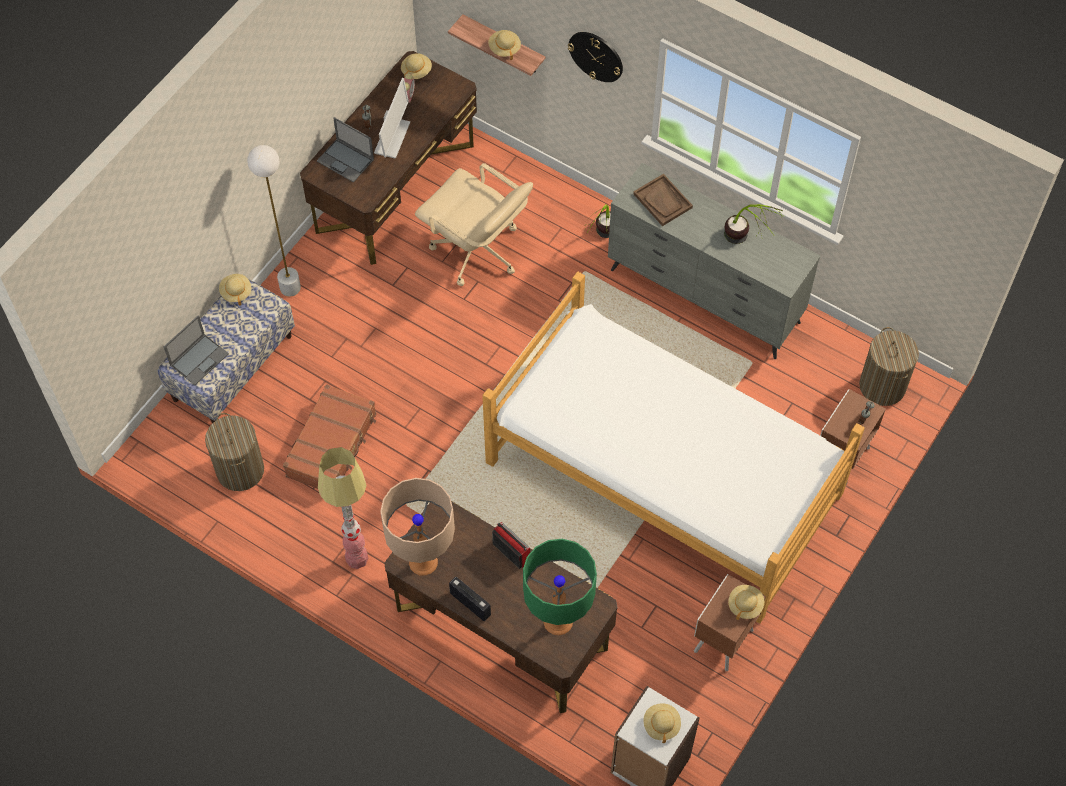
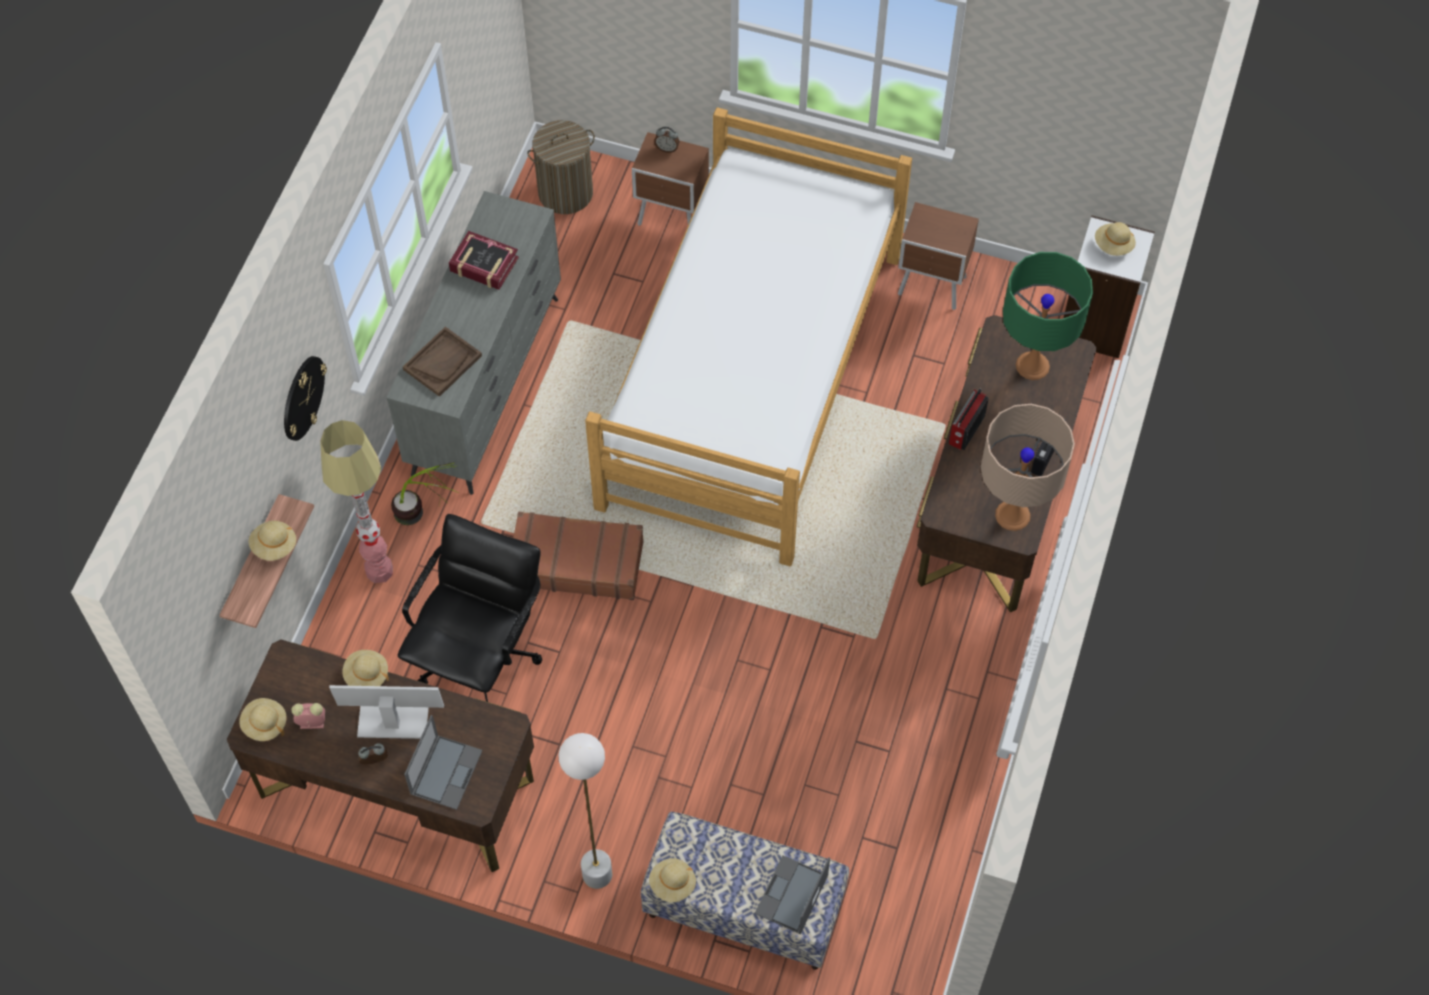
camera: 105 degrees left, 0 degrees up
laptop [164,315,229,385] -> laptop turned 90 degrees counterclockwise [755,855,830,934]
laundry basket [205,413,264,491] -> none
brown suitcase [283,384,376,489] -> brown suitcase moved to [513,512,644,600]
floor lamp [318,447,368,569] -> floor lamp moved to [320,420,393,583]
beige office chair [415,163,533,286] -> black office chair [398,514,542,702]
potted plant [724,204,785,244] -> book [449,231,519,290]
beige hat [728,585,764,620] -> beige hat moved to [342,650,389,686]

